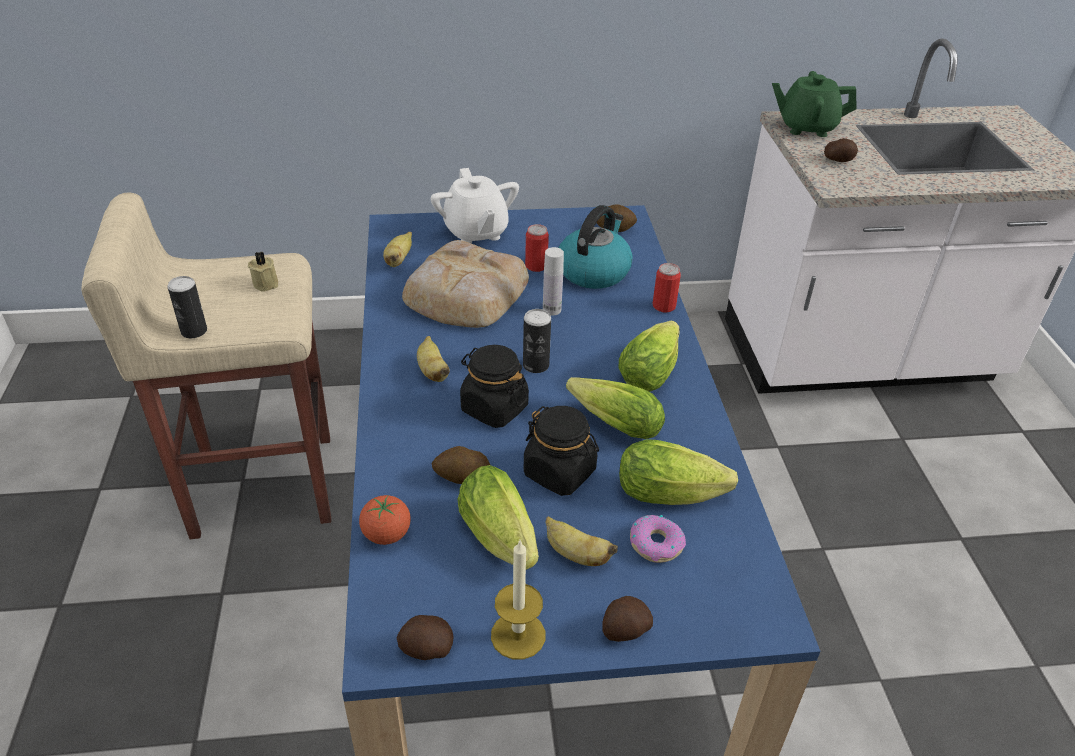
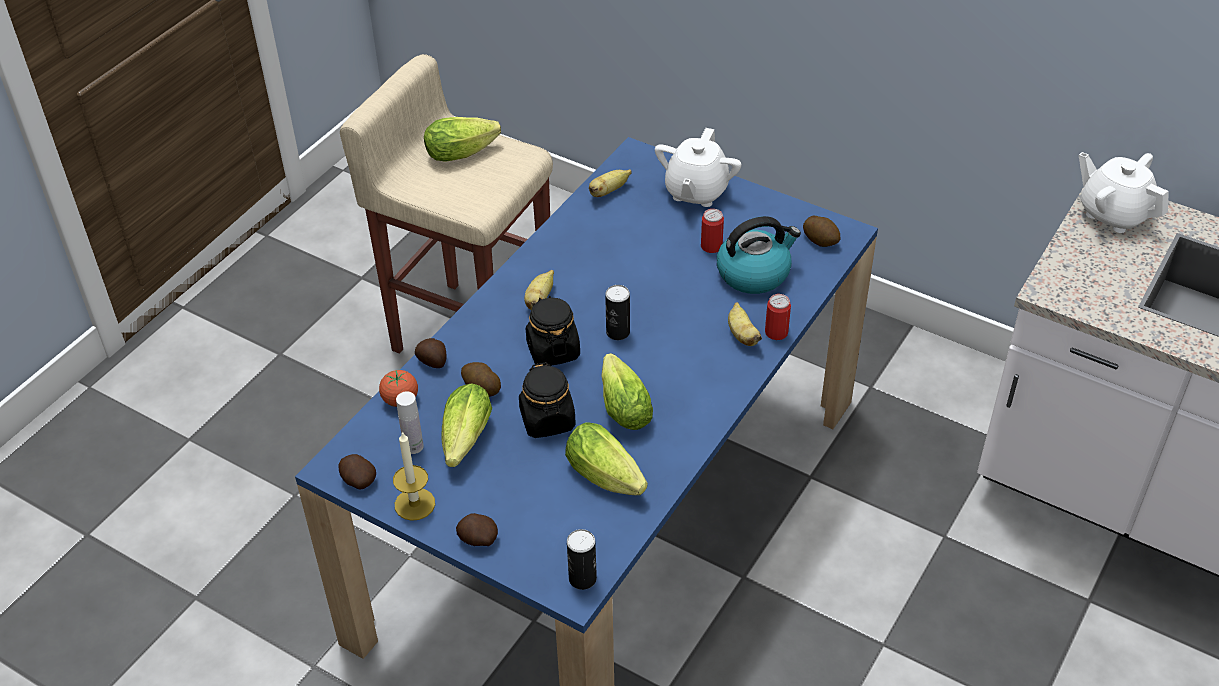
camera: 40 degrees right, 5 degrees up
can [167,276,207,338] -> can moved to [567,529,597,590]
beige candle [248,252,278,292] -> none
bread [402,240,529,328] -> none
white bottle [543,247,564,316] -> white bottle moved to [396,391,424,454]
banana [546,516,618,566] -> banana moved to [728,302,762,346]
lettuce [618,320,680,392] -> lettuce moved to [424,117,501,162]
donut [630,515,686,563] -> none
green teapot [772,71,857,137] -> white teapot [1079,152,1169,233]
potato [824,138,858,162] -> potato moved to [415,338,447,368]

